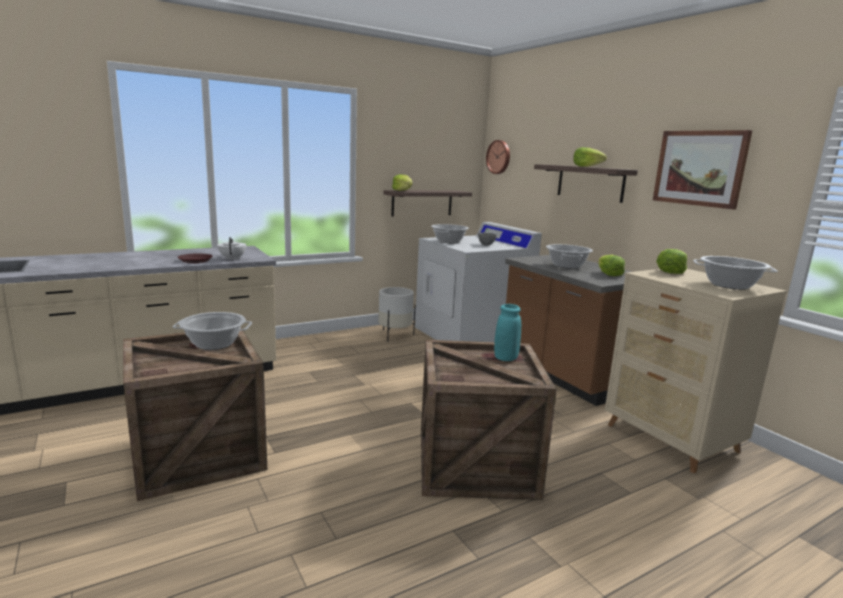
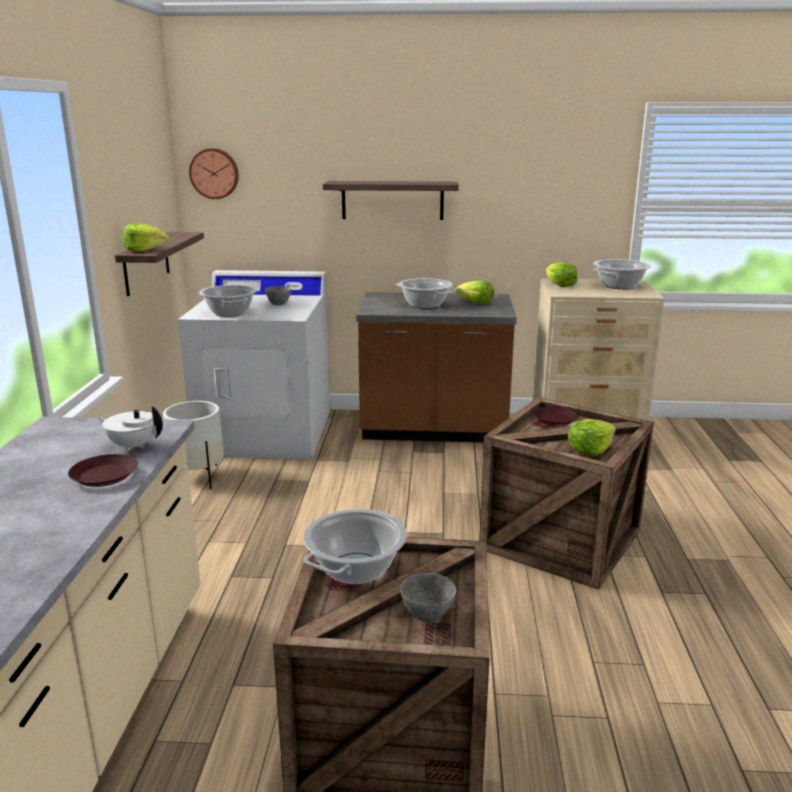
camera: 55 degrees left, 5 degrees up
turquoise vase [494,304,521,361] -> brown plate [533,406,578,426]
lettuce [573,147,607,167] -> lettuce moved to [568,419,616,456]
picture [653,130,752,209] -> none
none -> grey bowl [400,573,457,622]

